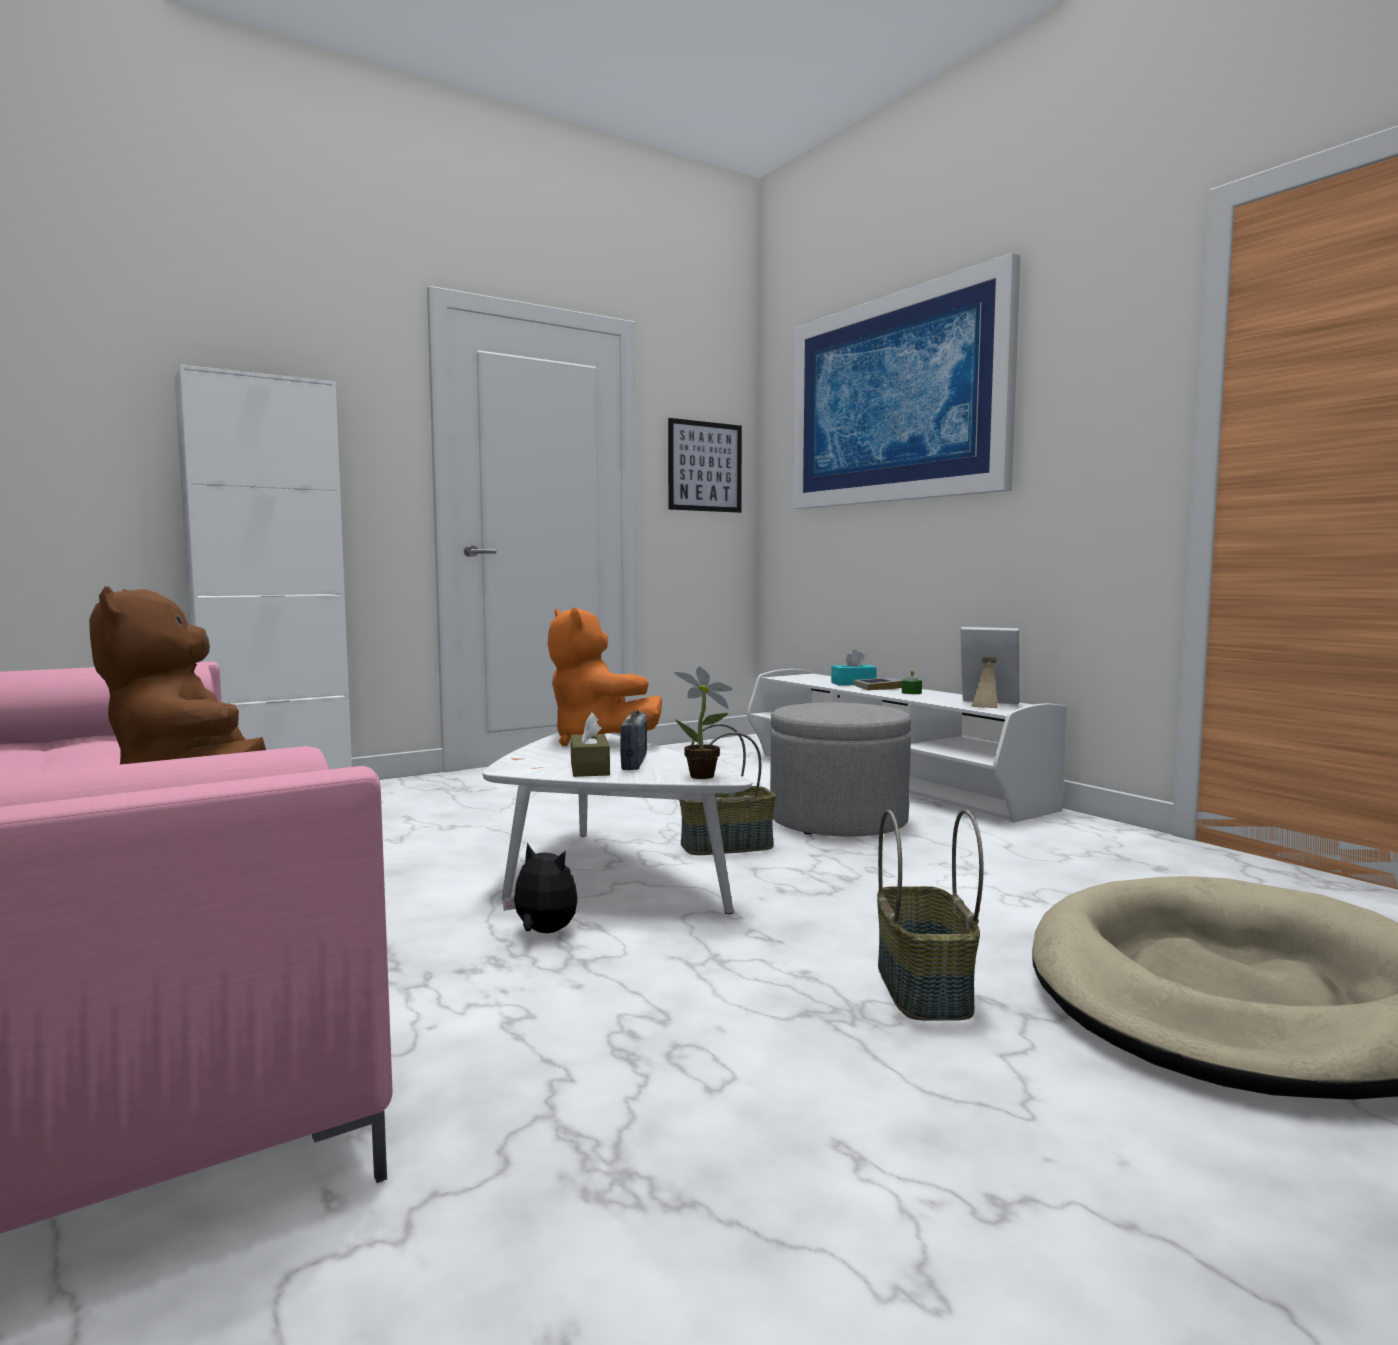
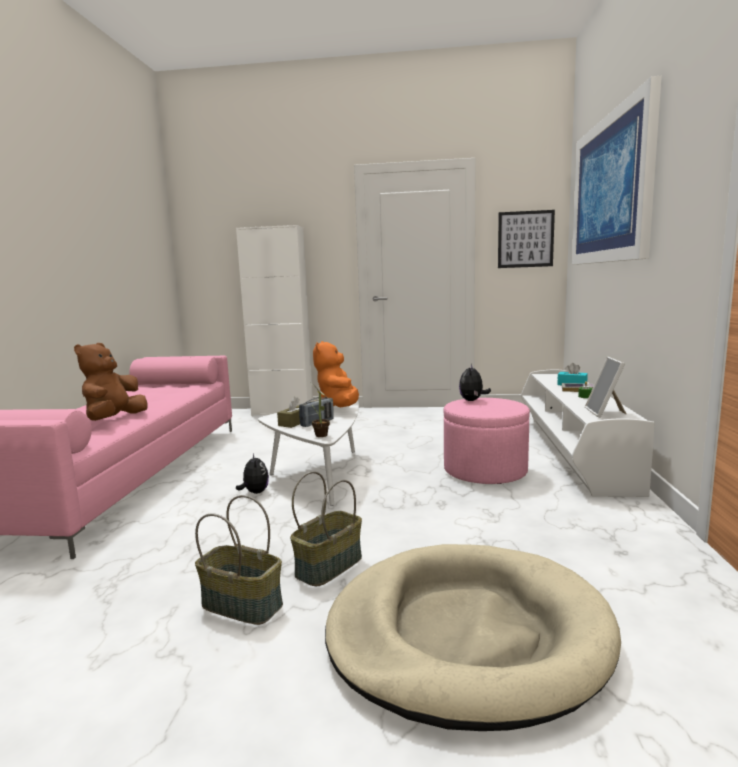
camera: 40 degrees right, 5 degrees up
basket [679,724,776,855] -> basket moved to [195,495,283,625]
grey ottoman [770,702,911,837] -> pink ottoman [444,398,530,484]
picture frame [960,627,1019,708] -> picture frame turned 150 degrees counterclockwise [585,357,627,418]
none -> plush toy [459,364,491,401]

